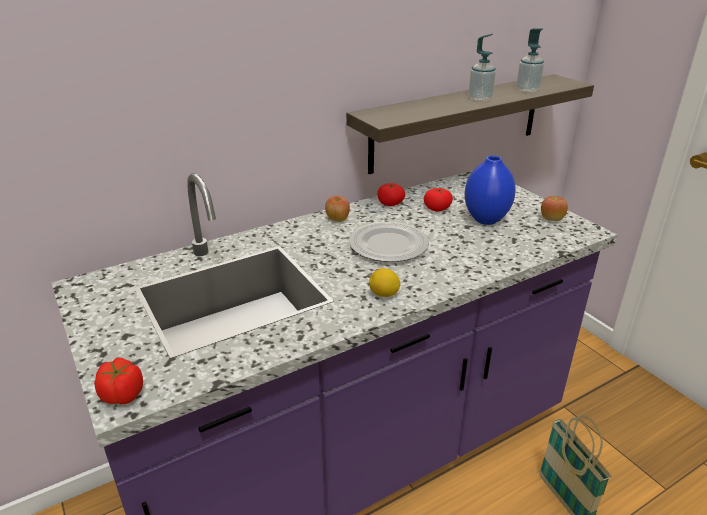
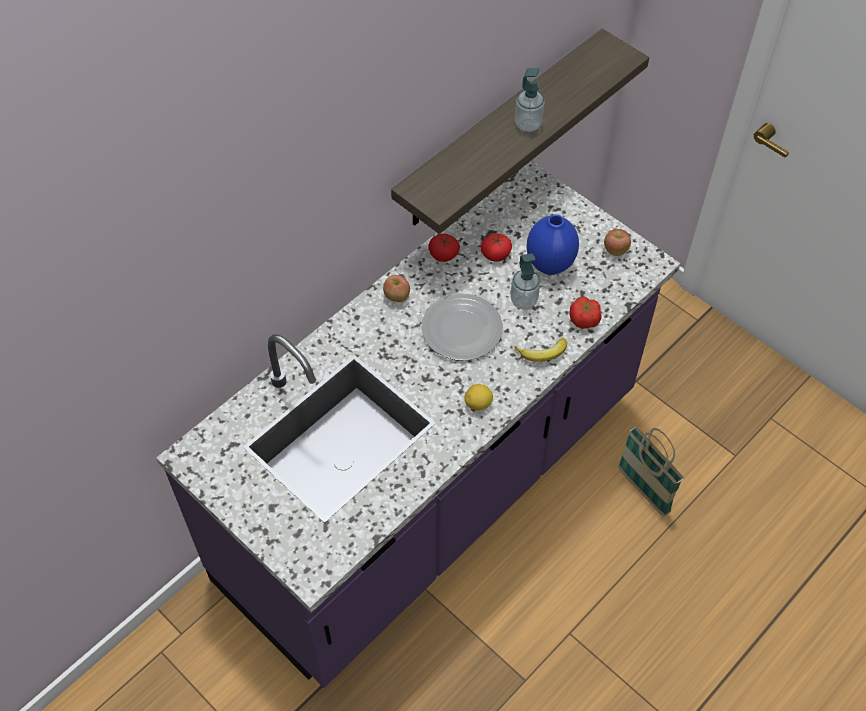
camera: 15 degrees left, 25 degrees up
tomato [94,358,143,405] -> tomato moved to [569,297,601,329]
soap dispenser [517,28,544,93] -> soap dispenser moved to [511,253,540,310]
none -> banana [514,338,567,362]

